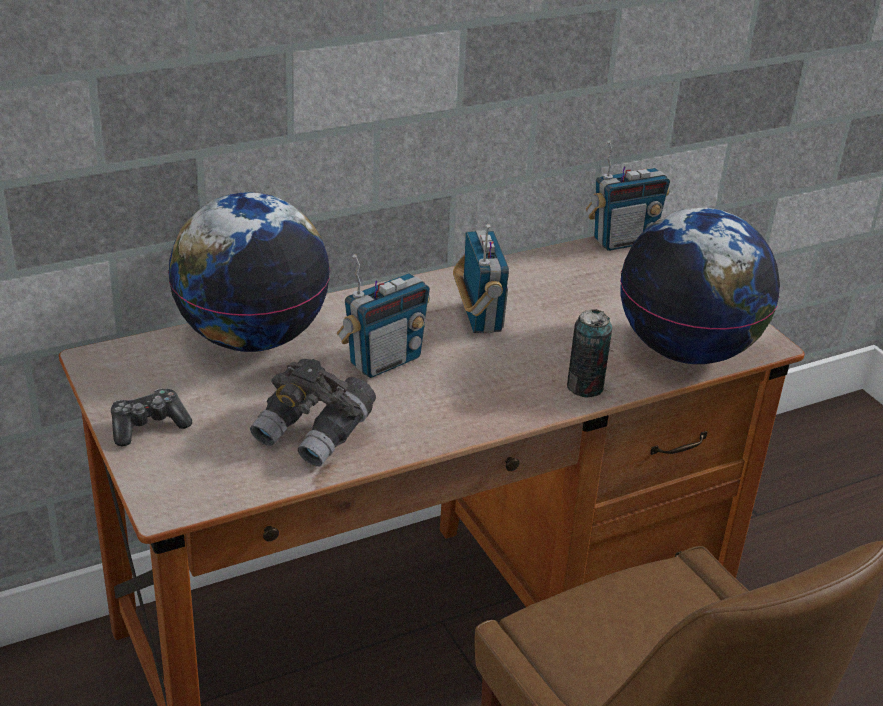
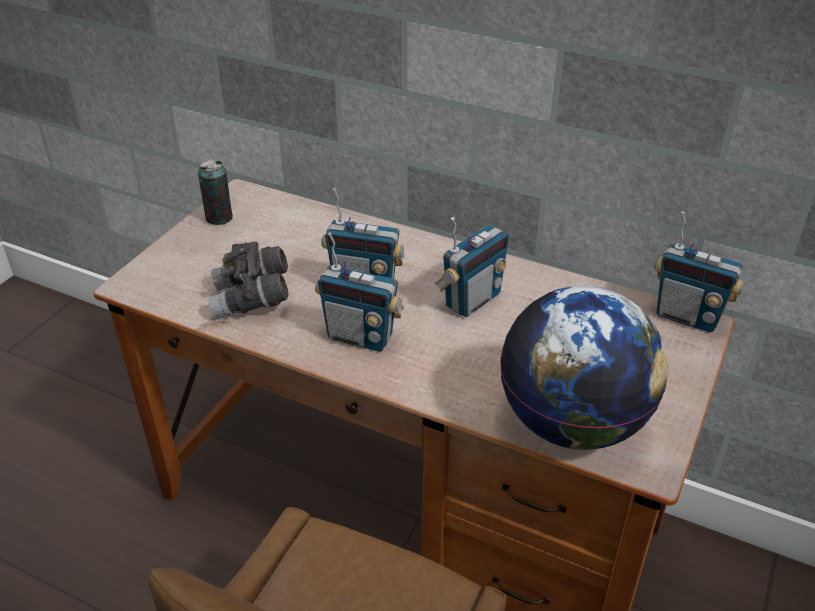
camera: 55 degrees right, 5 degrees up
game controller [111,388,192,447] -> none
globe [168,192,330,352] -> none
can [567,309,612,398] -> can moved to [197,159,233,225]
none -> radio [315,232,404,352]

